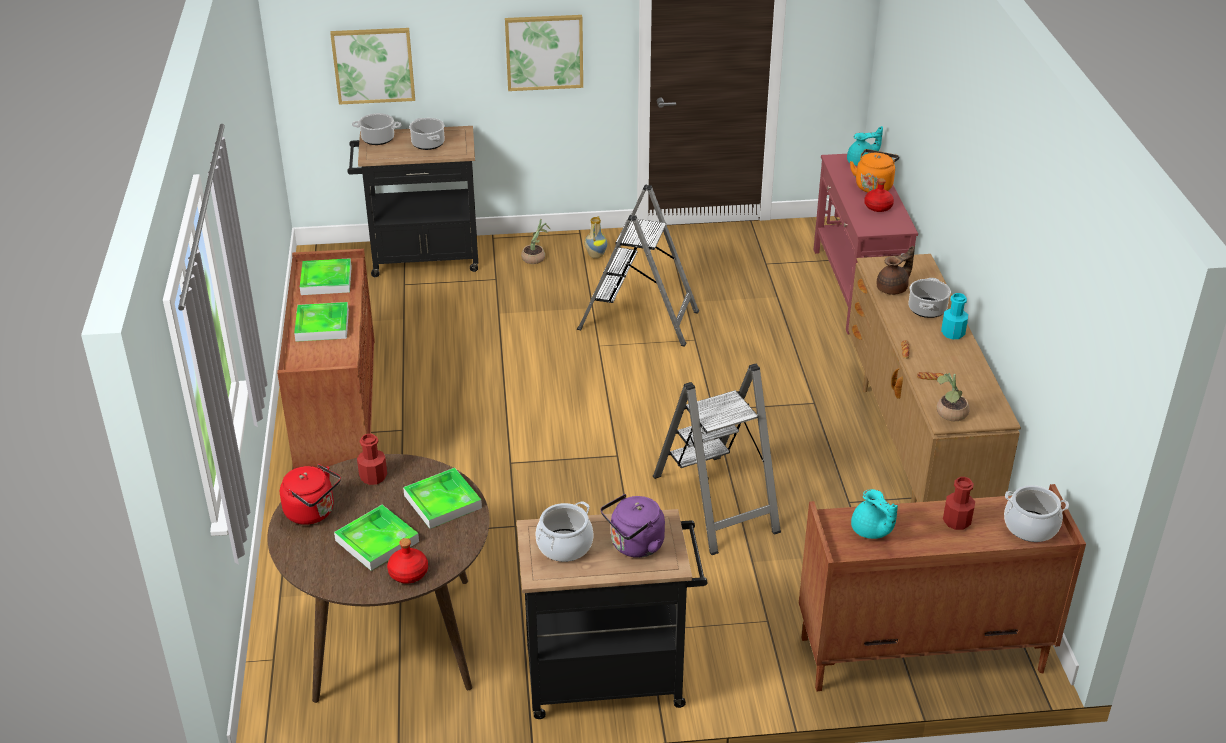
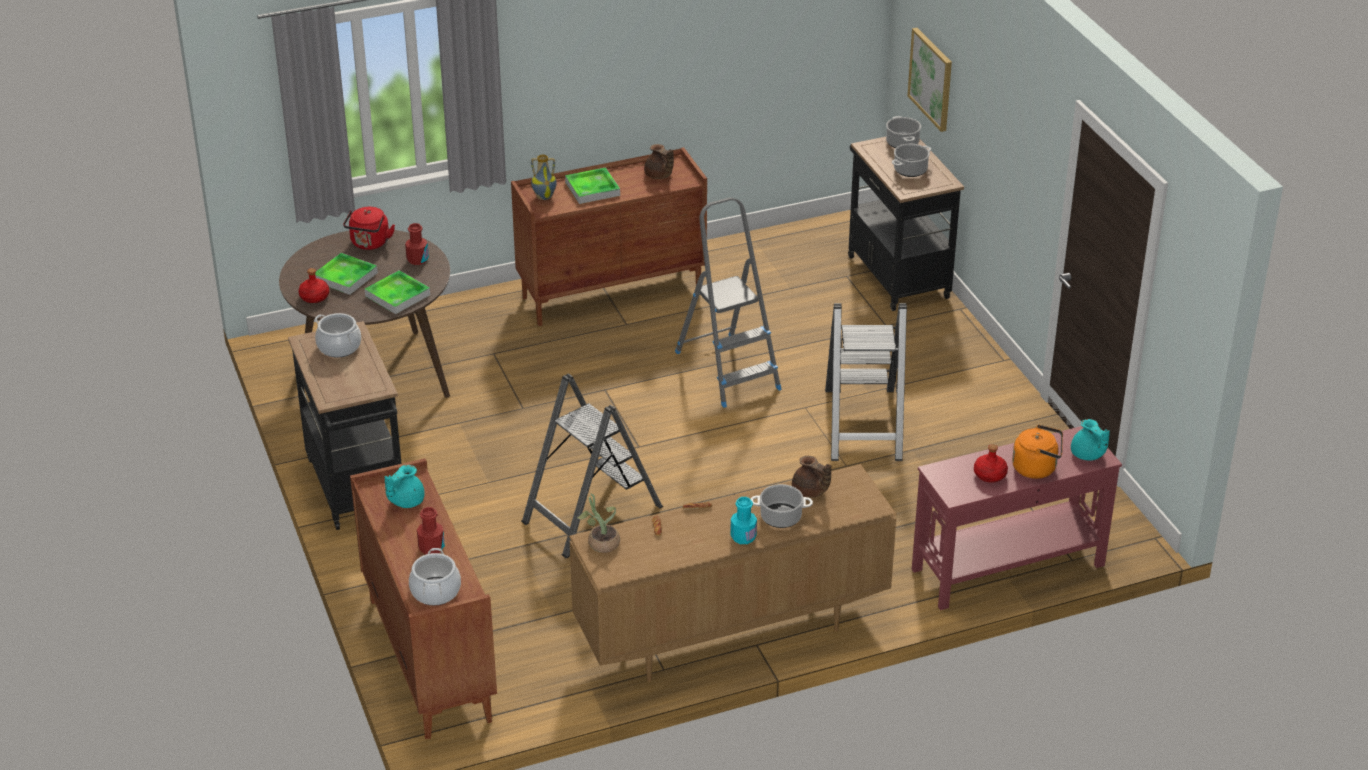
camera: 75 degrees right, 0 degrees up
tray [300,258,352,295] -> brown teapot [644,144,674,179]
picture [505,15,583,91] -> none
potted plant [521,219,550,264] -> none
vase [584,216,608,259] -> vase moved to [531,155,557,200]
purple kettle [601,494,665,558] -> none
none -> grey step ladder [675,198,781,408]

